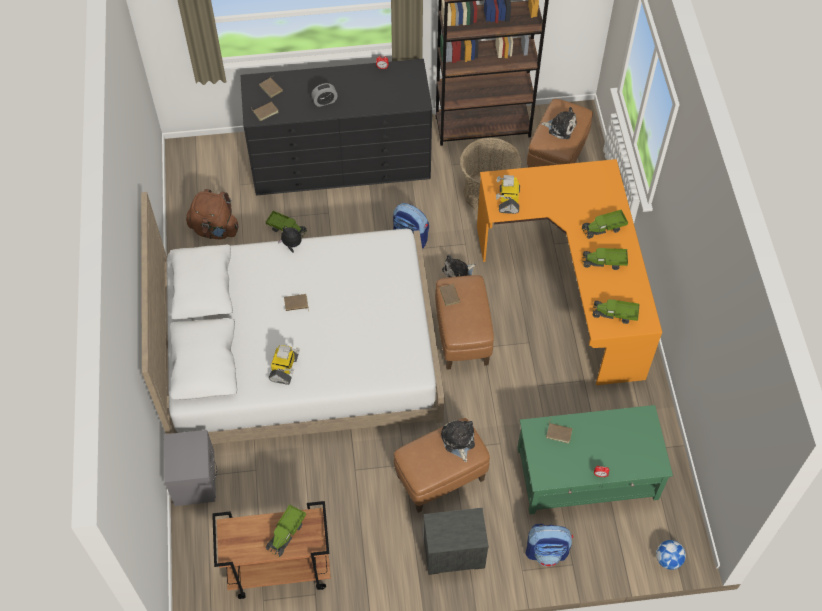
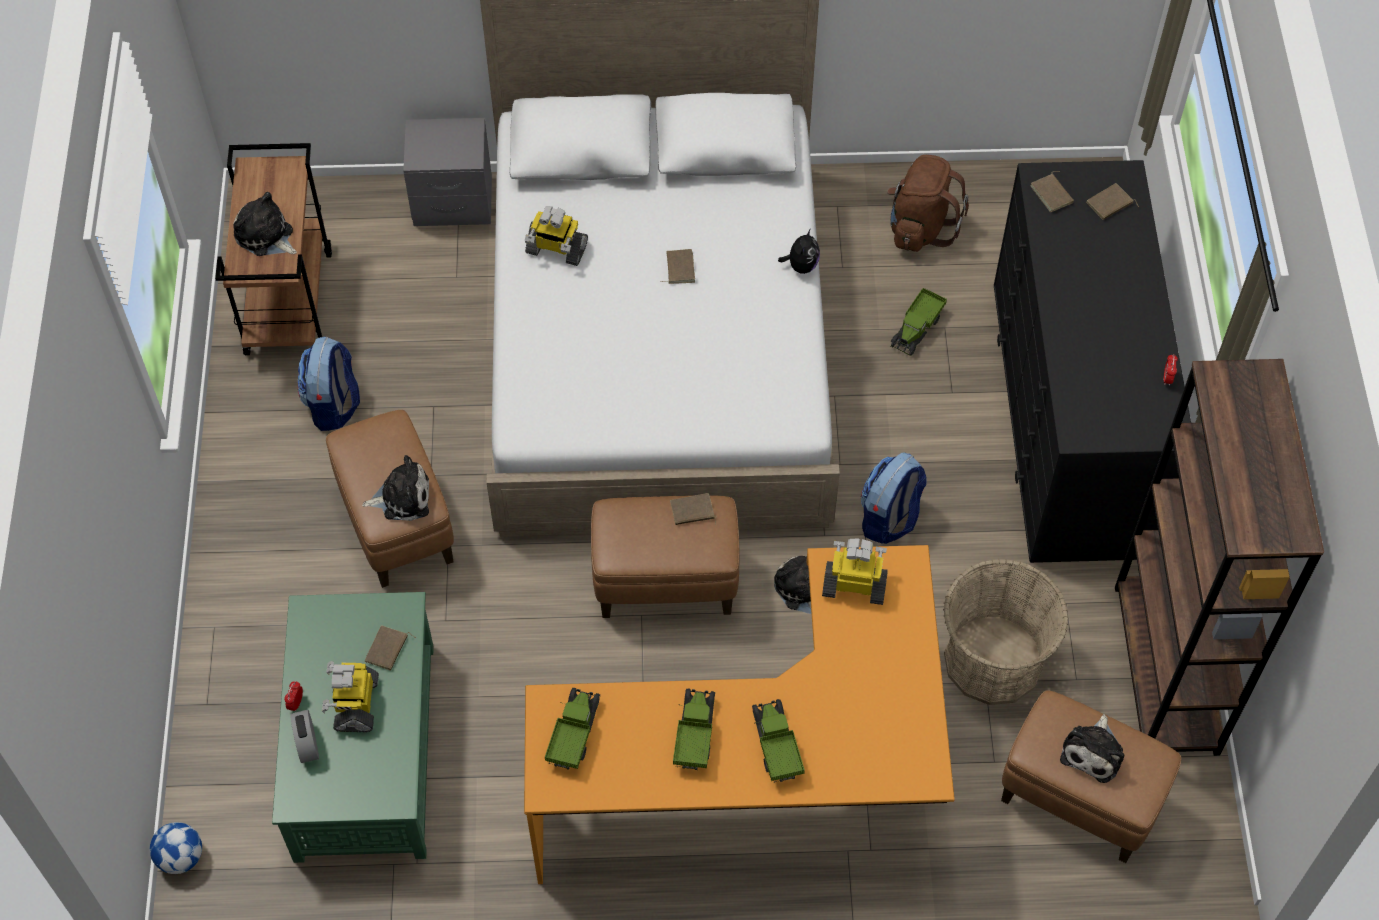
camera: 95 degrees right, 0 degrees up
toy truck [266,504,306,557] -> plush toy [233,192,297,256]
alarm clock [311,83,338,107] -> alarm clock moved to [290,710,319,763]
nightstand [423,508,489,575] -> none
backpack [525,524,573,566] -> backpack moved to [298,336,360,431]
none -> toy robot [322,661,379,732]

